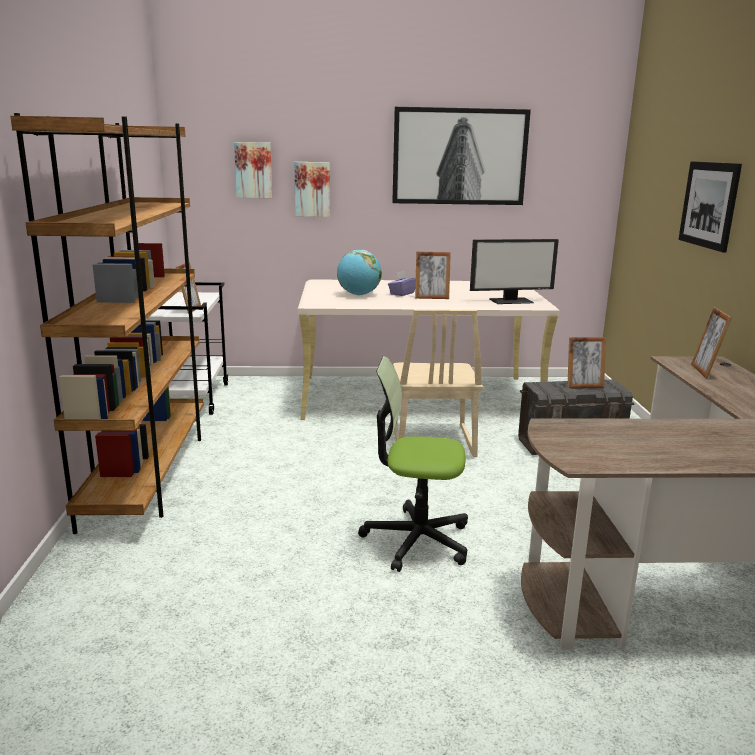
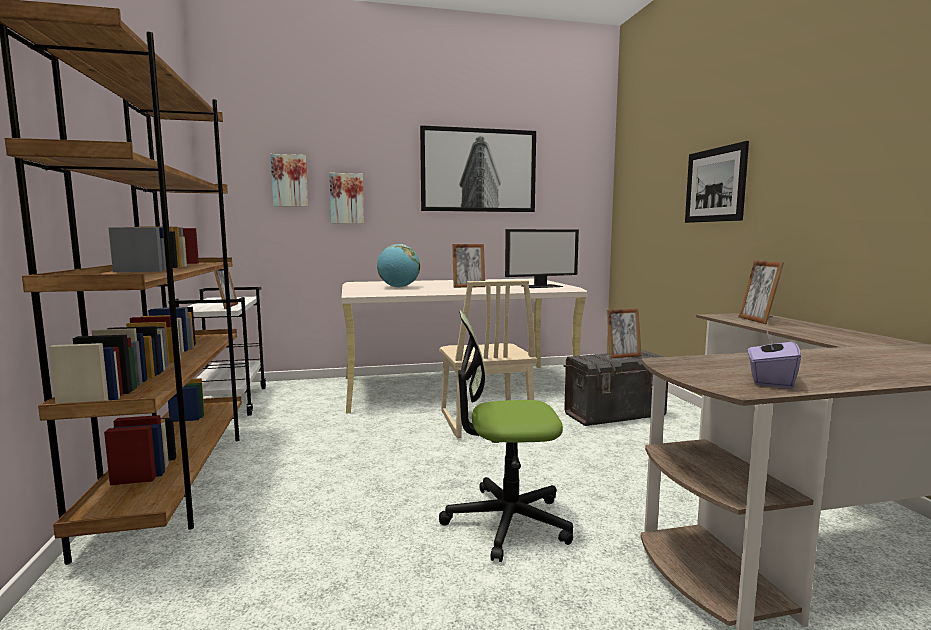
camera: 10 degrees left, 10 degrees down
purple tissue box [388,271,416,296] -> purple tissue box moved to [748,330,801,388]

